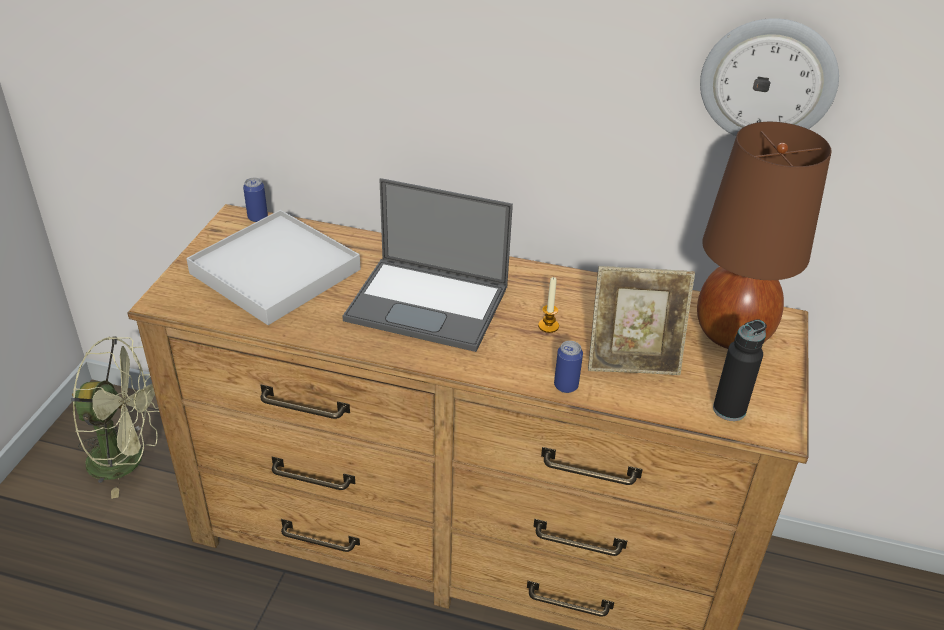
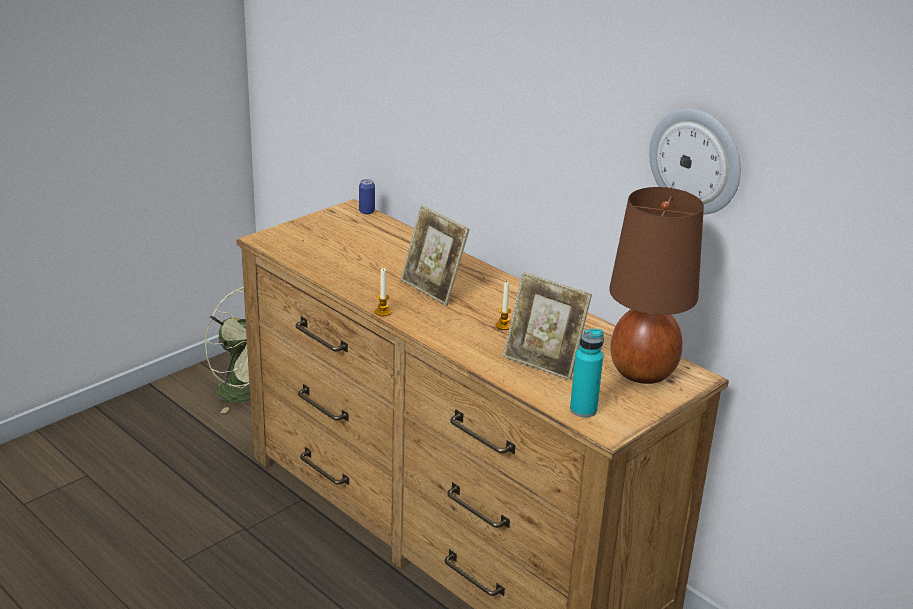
camera: 30 degrees right, 10 degrees down
white tray [186,210,361,325] -> none
laptop [343,178,513,352] -> picture frame [400,205,470,306]
can [554,341,583,393] -> none
black bottle [713,319,767,421] -> turquoise bottle [570,329,604,417]
none -> candle [375,268,392,316]

